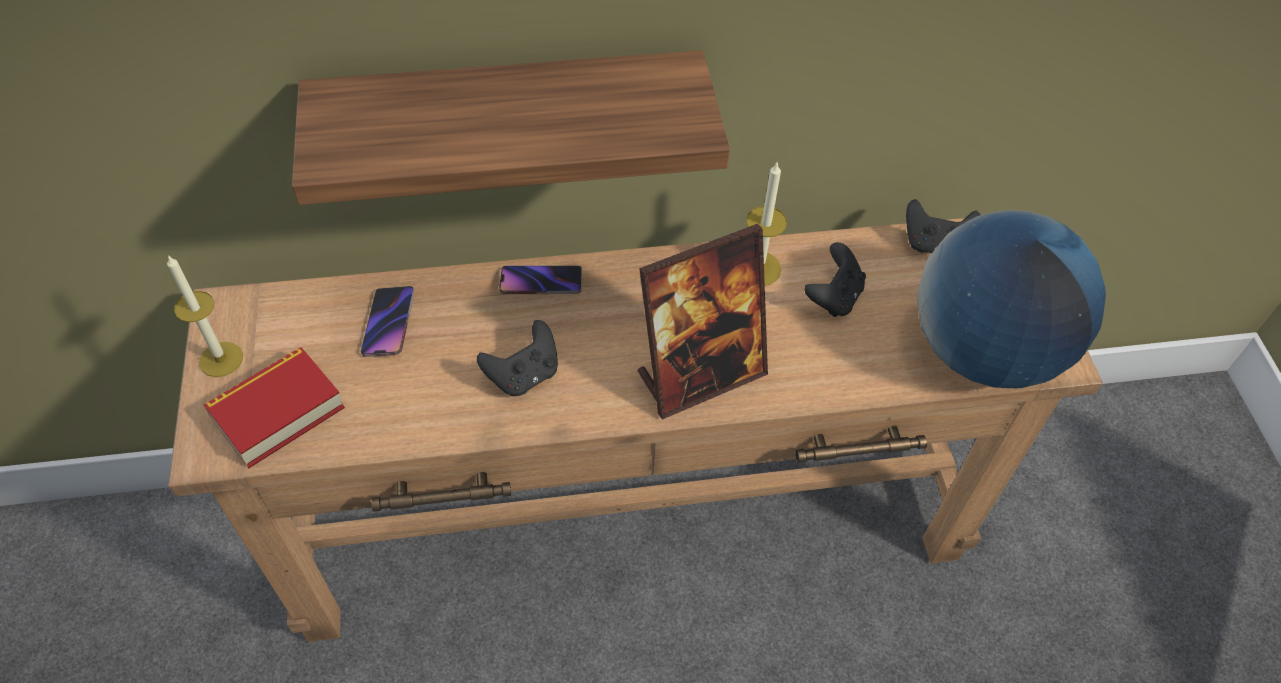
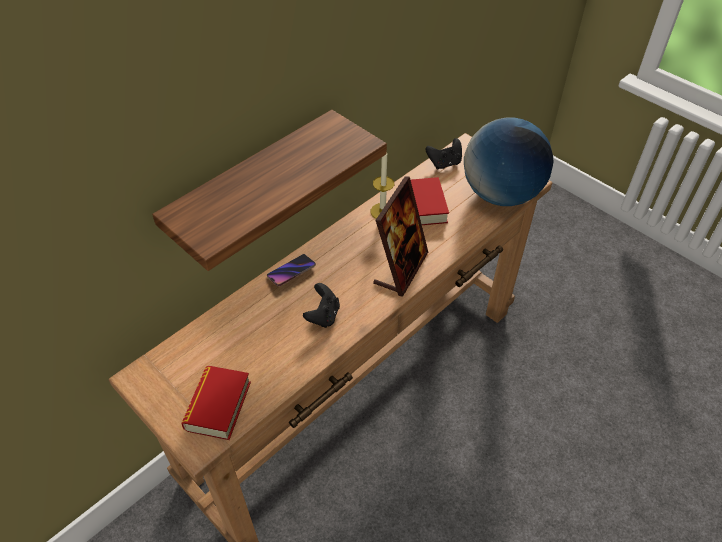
camera: 35 degrees left, 5 degrees down
candle [167,255,243,377] -> none
phone [360,286,415,357] -> none
black game controller [804,242,866,317] -> book [411,177,449,225]

